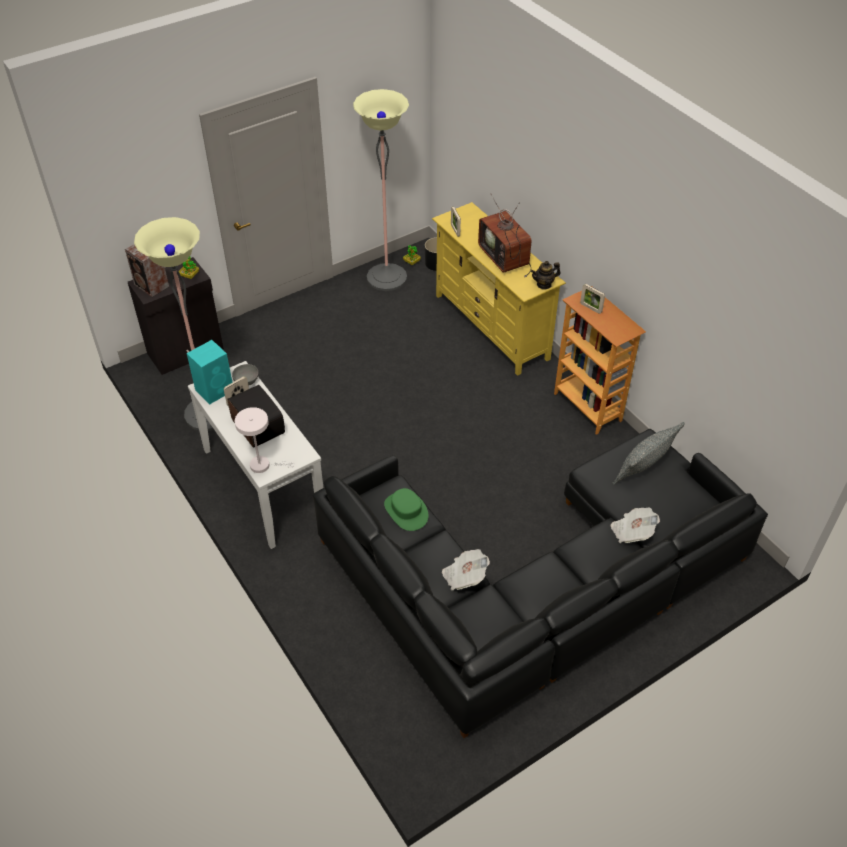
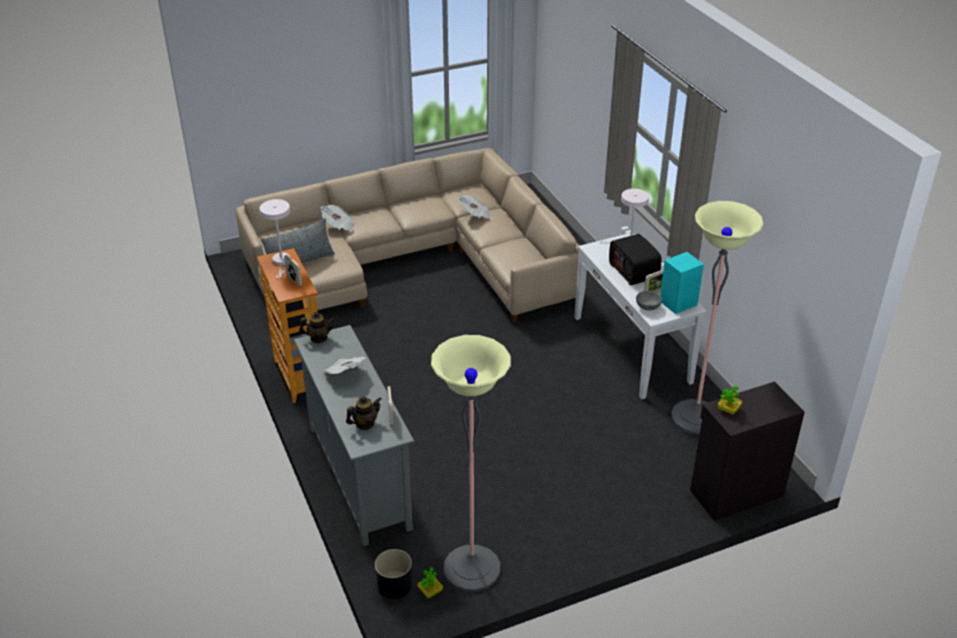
camera: 170 degrees left, 10 degrees down
speaker [125,244,169,297] -> none
black sofa [313,429,768,738] -> beige sofa [236,148,580,323]
green hat [384,488,429,531] -> none
yellow tv stand [432,202,566,376] -> grey tv stand [294,325,414,546]
television [478,196,532,277] -> newspaper [324,356,366,374]
none -> white table lamp [259,199,290,278]
none -> teapot [346,396,381,430]

